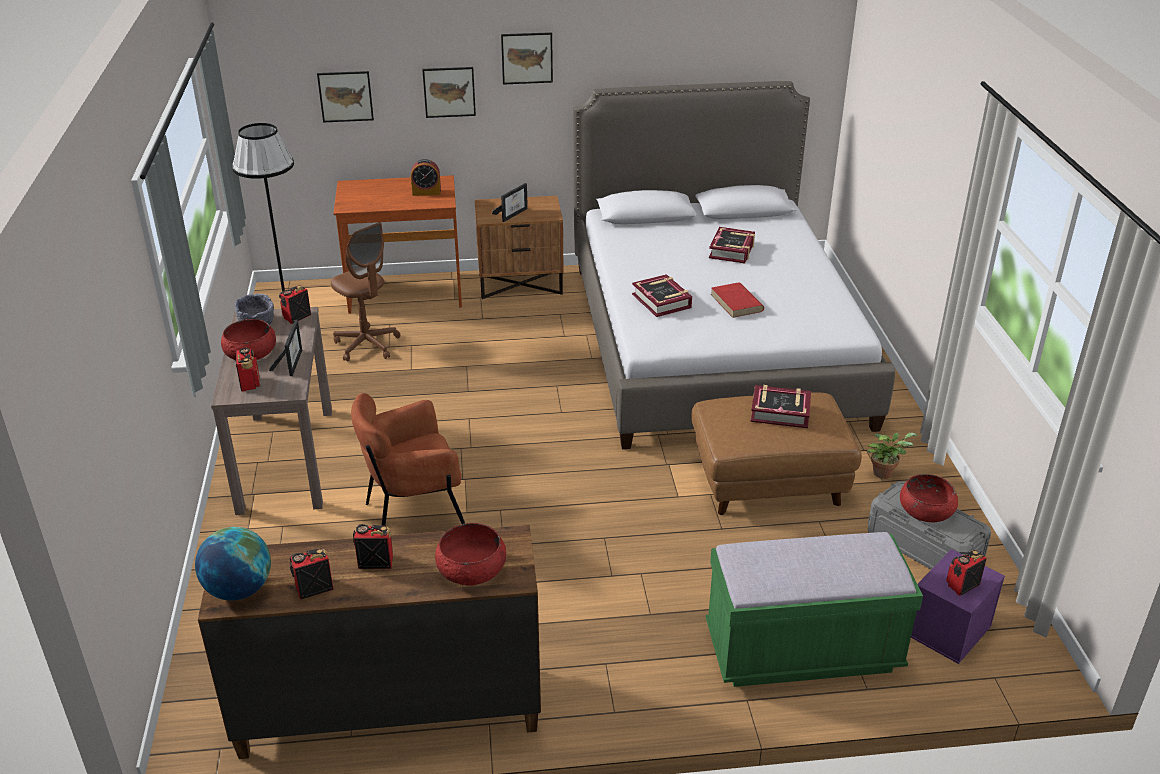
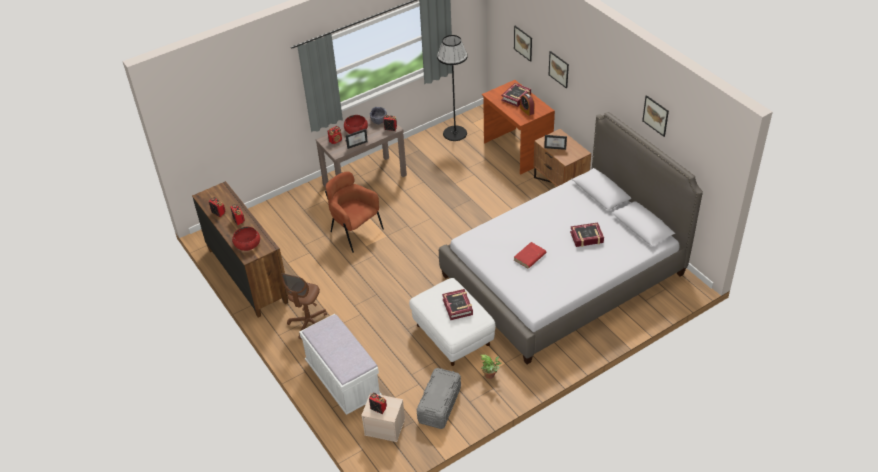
camera: 65 degrees right, 10 degrees up
globe [195,527,271,601] -> none
brown office chair [331,222,400,362] -> brown office chair moved to [281,273,327,339]
picture [501,32,553,85] -> picture moved to [642,95,669,137]
book [632,274,692,317] -> book moved to [501,83,531,107]
brown ottoman [691,392,862,515] -> white ottoman [409,278,496,366]
green bench [706,532,923,687] -> white bench [299,314,382,415]
red bowl [900,474,958,522] -> none
purple storage box [911,549,1005,664] -> beige storage box [361,393,405,442]

